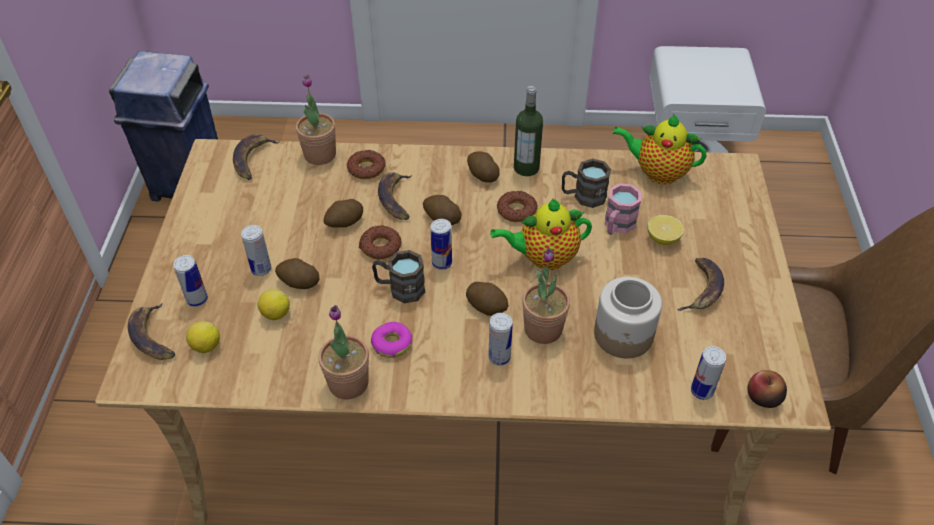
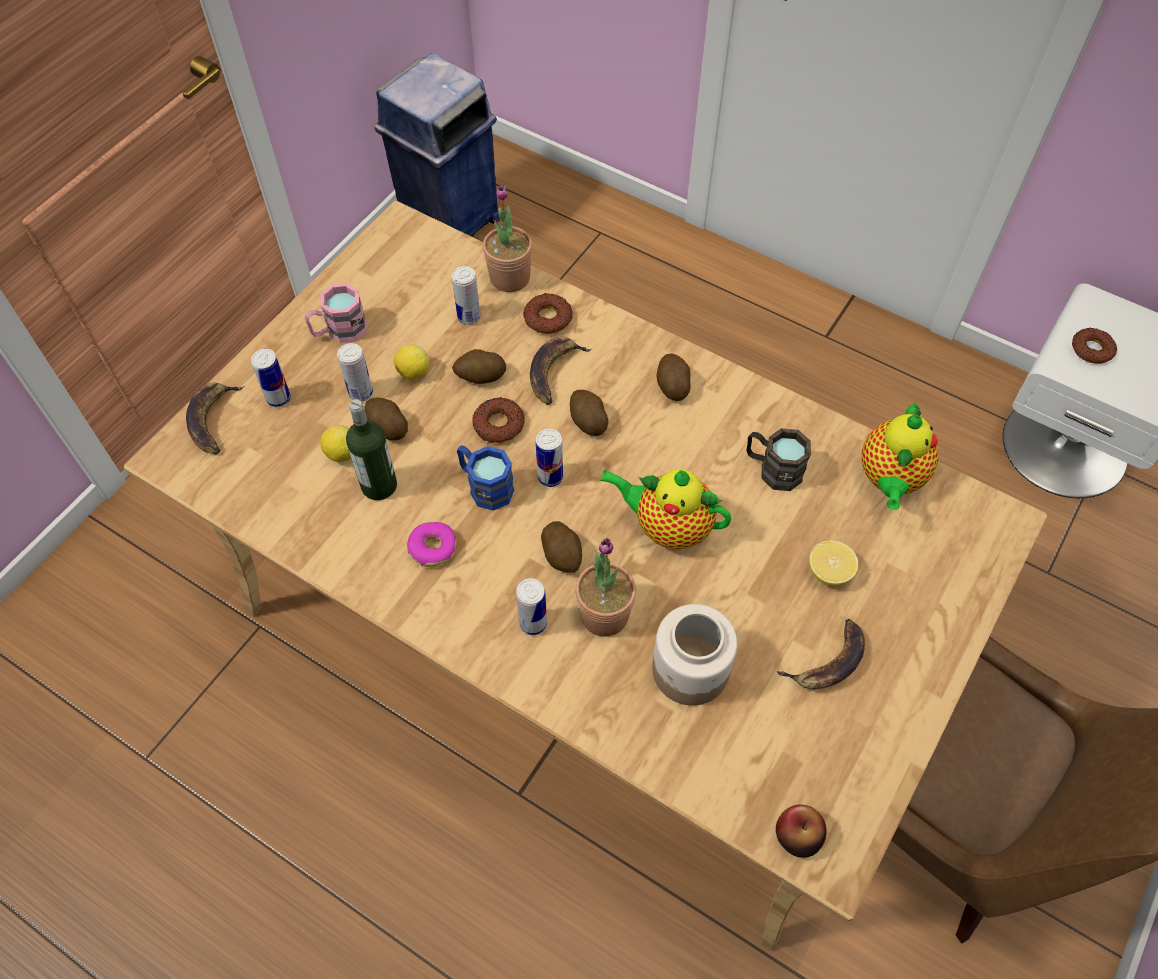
camera: 30 degrees right, 10 degrees up
lemon [186,321,220,353] -> lemon moved to [394,344,430,379]
banana [233,134,280,180] -> none
potted plant [319,305,369,399] -> none
brown mug [372,250,425,303] -> blue mug [457,445,514,511]
donut [497,191,538,222] -> donut moved to [1072,327,1117,364]
bottle [514,86,543,176] -> bottle moved to [346,400,397,500]
pink mug [605,183,641,235] -> pink mug moved to [305,283,367,343]
teapot [613,114,706,184] -> teapot turned 120 degrees counterclockwise [862,400,938,510]
can [691,346,726,400] -> can moved to [452,266,481,325]

